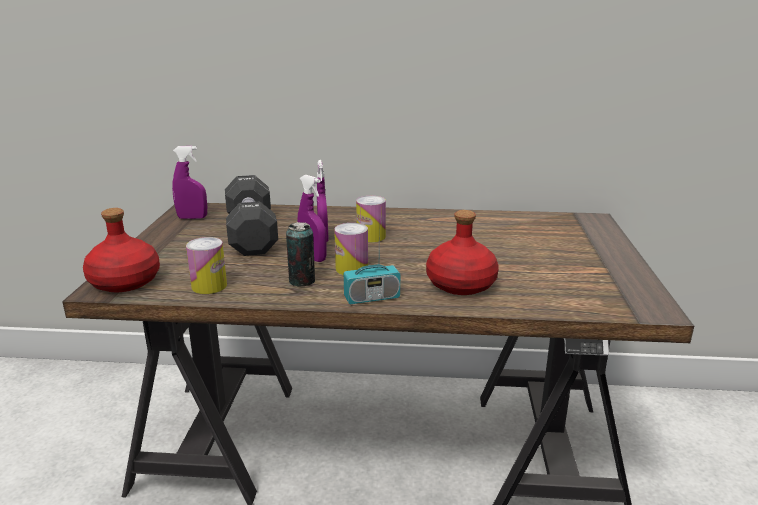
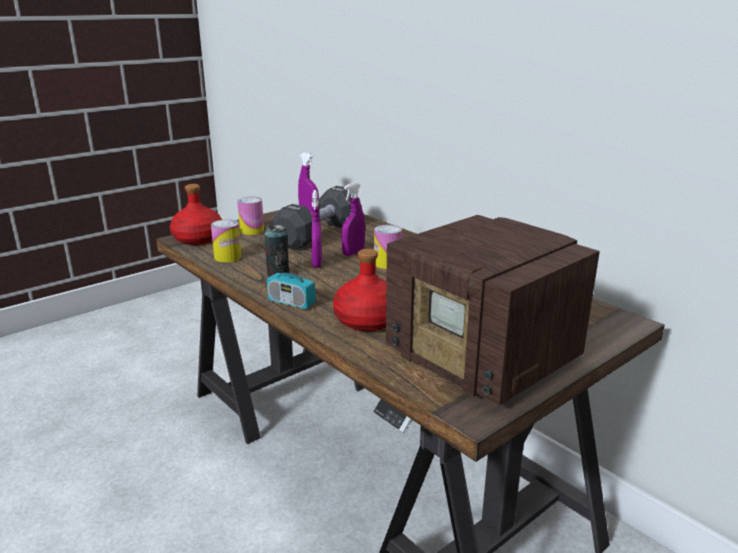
camera: 45 degrees right, 0 degrees up
can [334,223,368,275] -> can moved to [237,197,264,235]
none -> radio [386,215,600,406]

